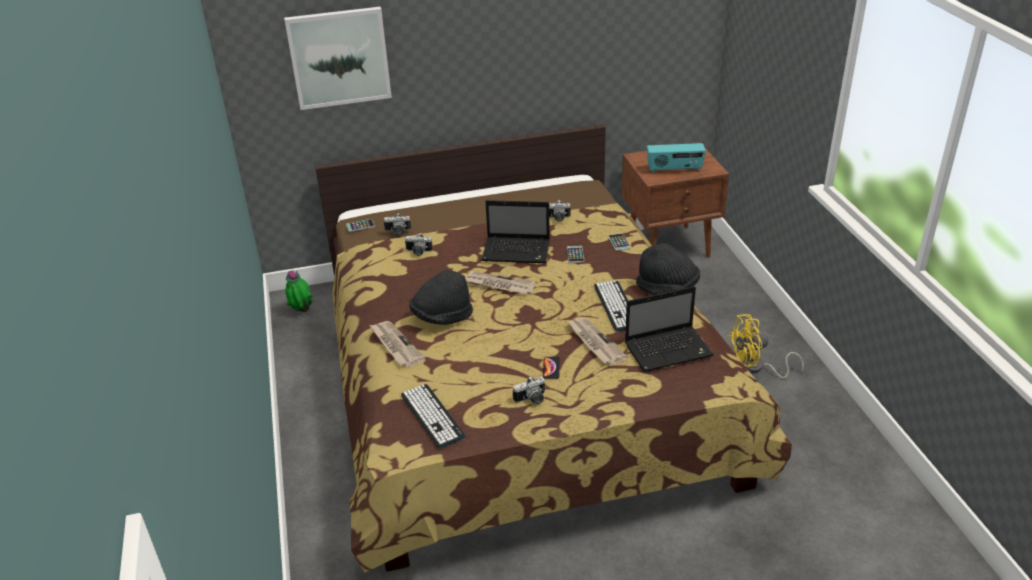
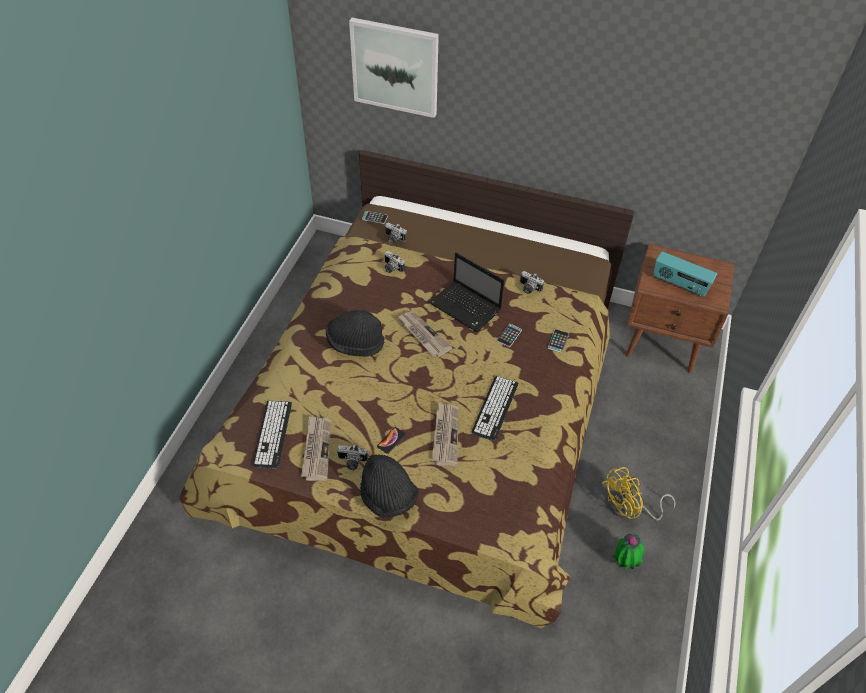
camera: 30 degrees right, 15 degrees up
potted plant [285,270,313,312] -> potted plant moved to [612,533,644,570]
newspaper [369,321,426,367] -> newspaper moved to [301,416,331,481]
laptop [625,286,714,372] -> none
black hat [636,243,700,295] -> black hat moved to [360,454,419,518]
yellow fan [728,314,804,379] -> yellow fan turned 45 degrees counterclockwise [602,467,676,520]

